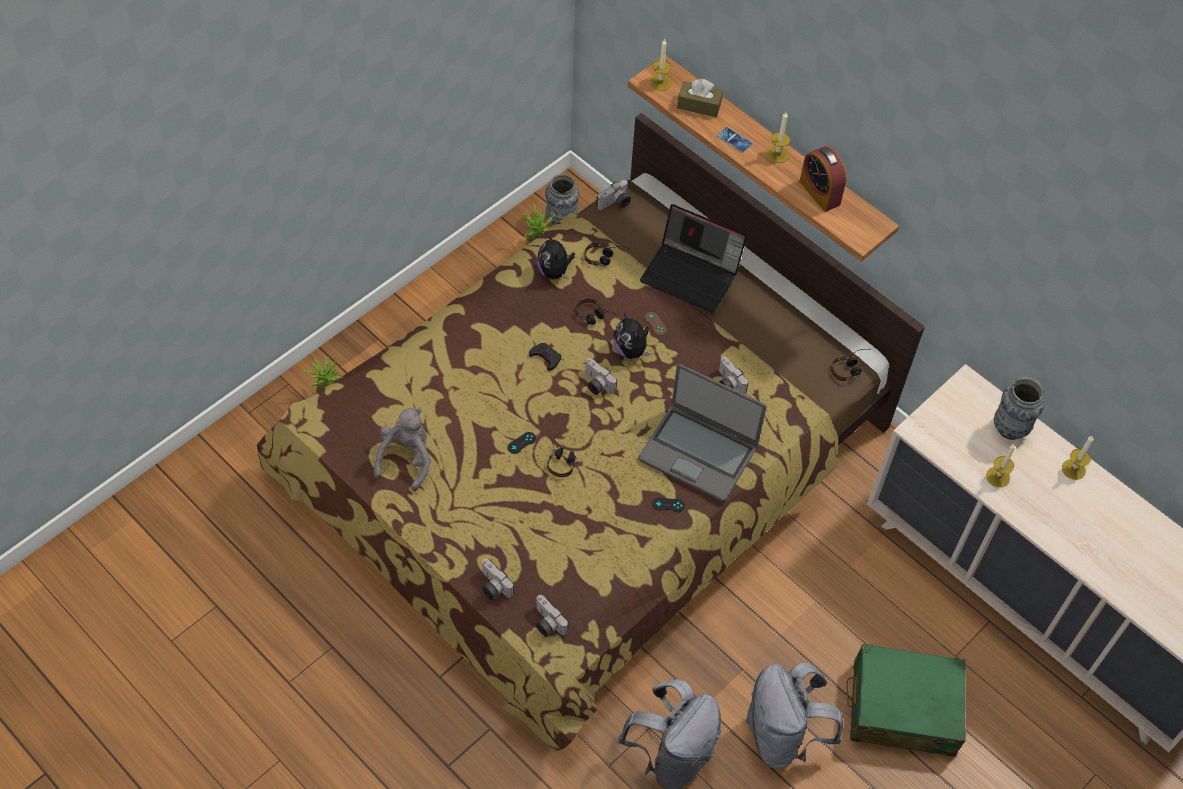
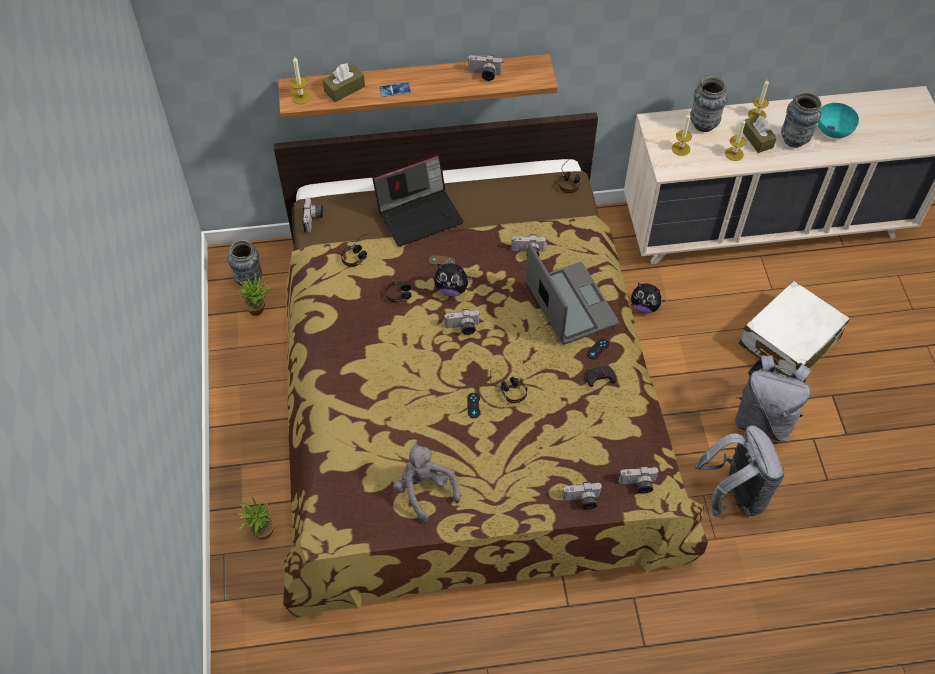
camera: 50 degrees left, 0 degrees up
black game controller [529,343,562,371] -> black game controller moved to [587,366,616,387]
plush toy [537,233,575,279] -> plush toy moved to [631,283,666,313]
laptop [638,364,766,502] -> laptop turned 90 degrees counterclockwise [525,243,619,345]
candle [766,112,790,163] -> candle moved to [672,114,692,156]
alarm clock [799,146,847,212] -> camera [467,54,503,81]
green suitcase [846,644,966,757] -> white suitcase [739,280,850,377]
none -> brown tissue box [743,115,777,153]
none -> vase [781,92,822,148]
none -> turquoise bowl [818,103,859,138]

